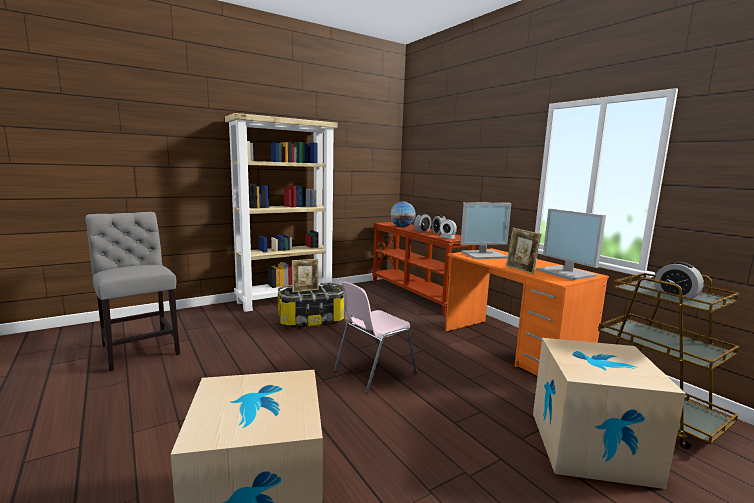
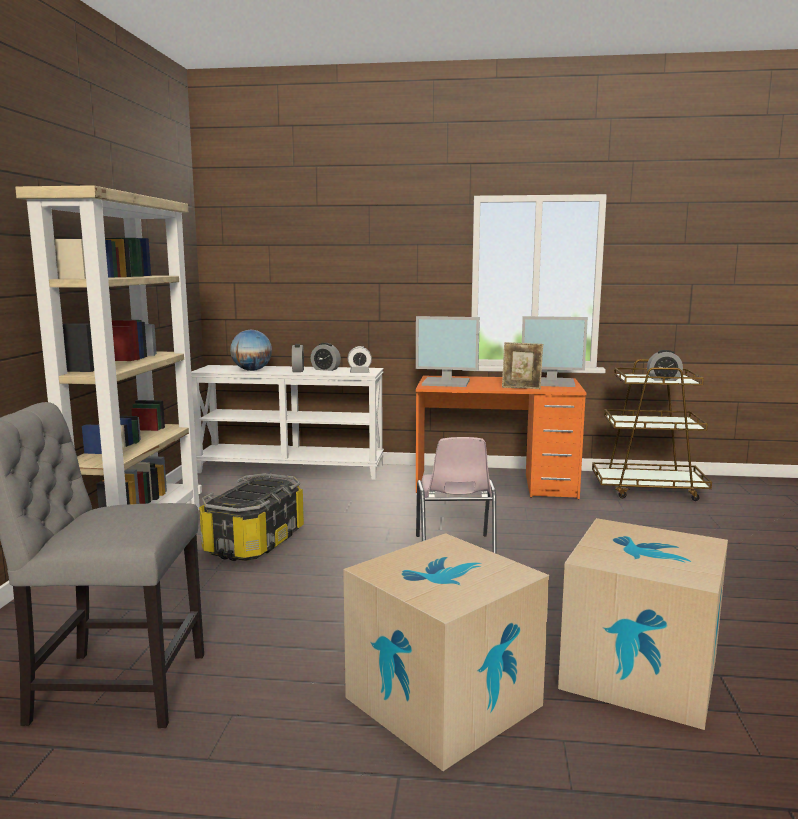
camera: 50 degrees left, 0 degrees up
picture frame [292,259,319,293] -> none
brown console table [373,222,475,315] -> white console table [191,365,384,480]
monitor [461,202,512,259] -> monitor turned 75 degrees clockwise [416,316,480,387]
cardboard box [533,338,686,489] -> cardboard box moved to [343,533,549,771]

